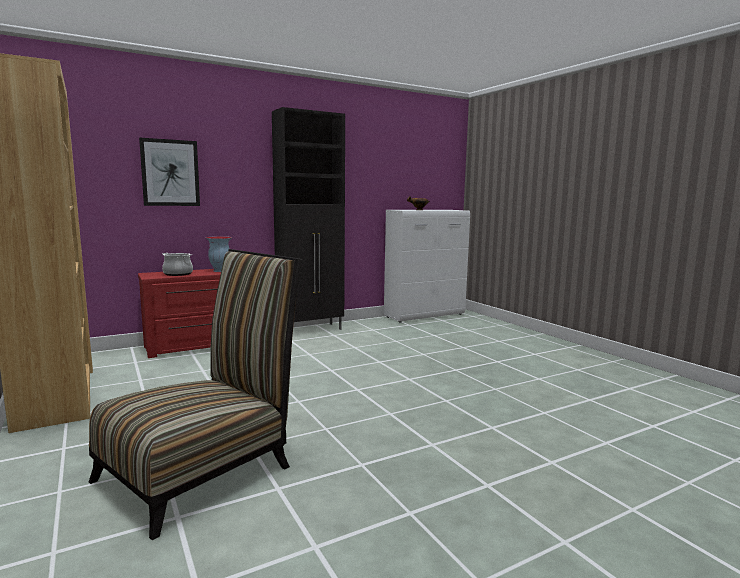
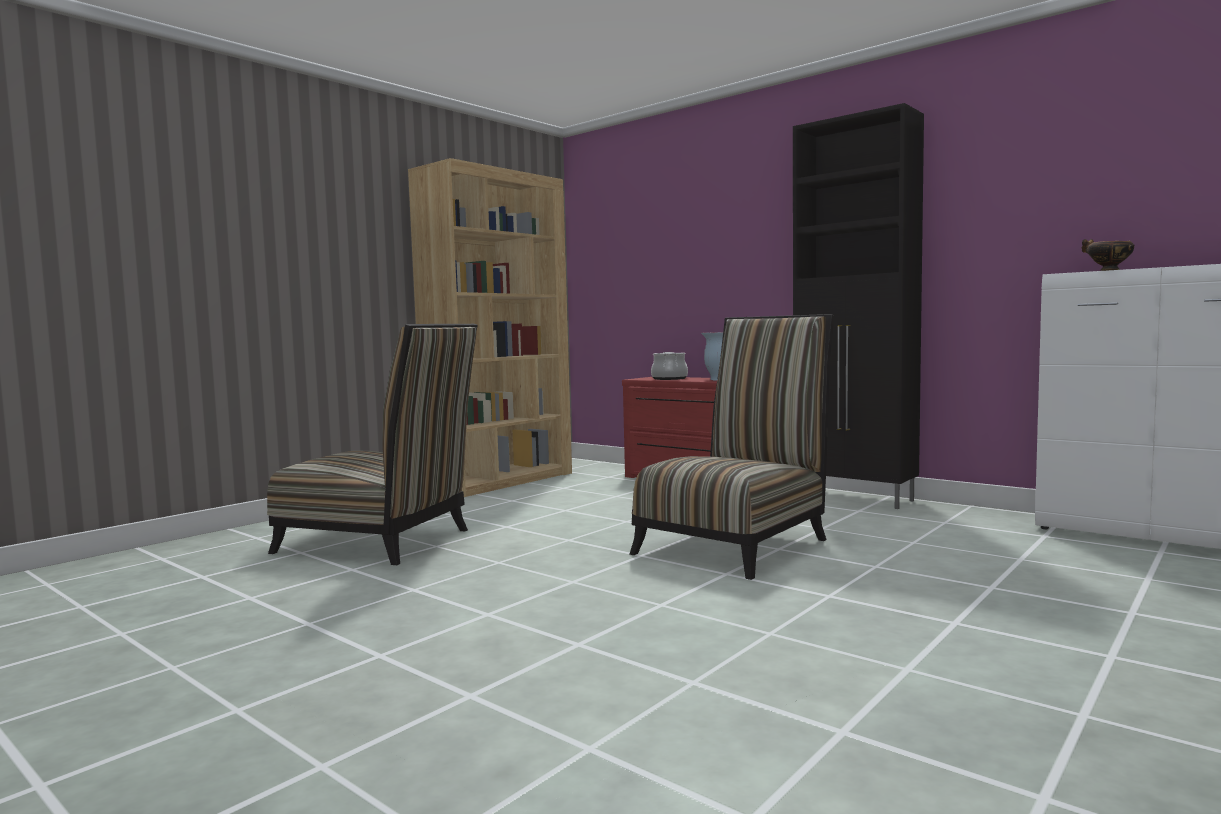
camera: 70 degrees right, 5 degrees down
picture [139,138,200,206] -> none
none -> chair [629,314,834,580]

